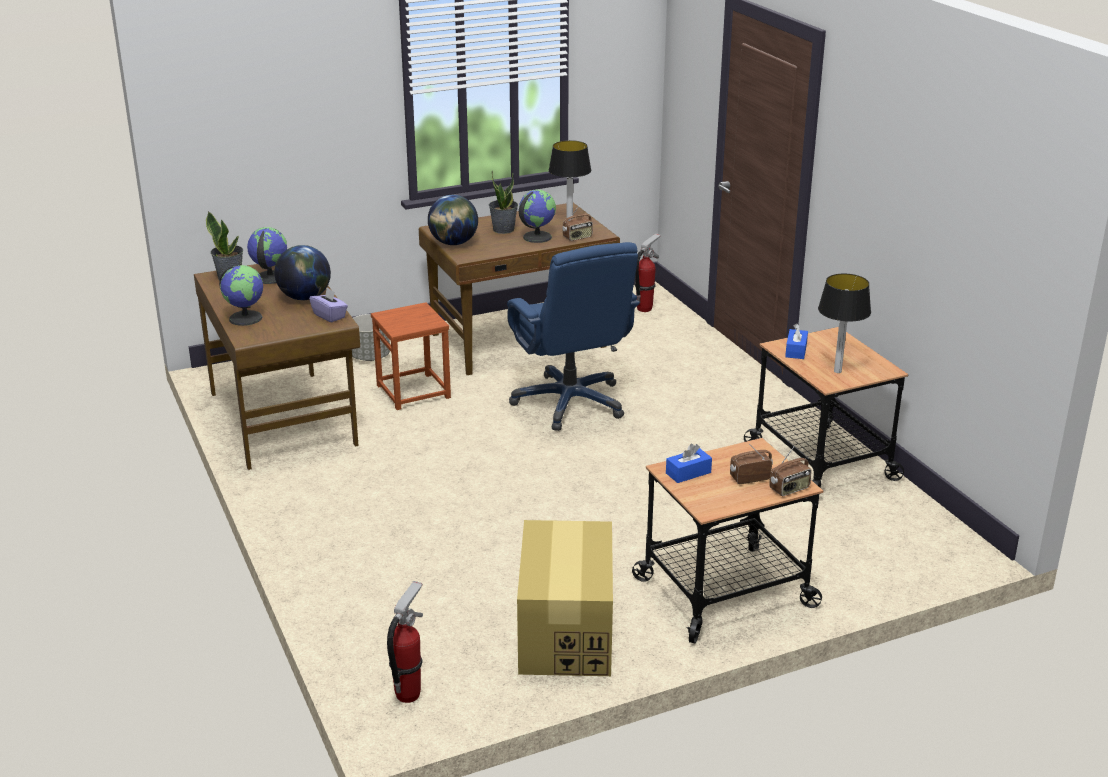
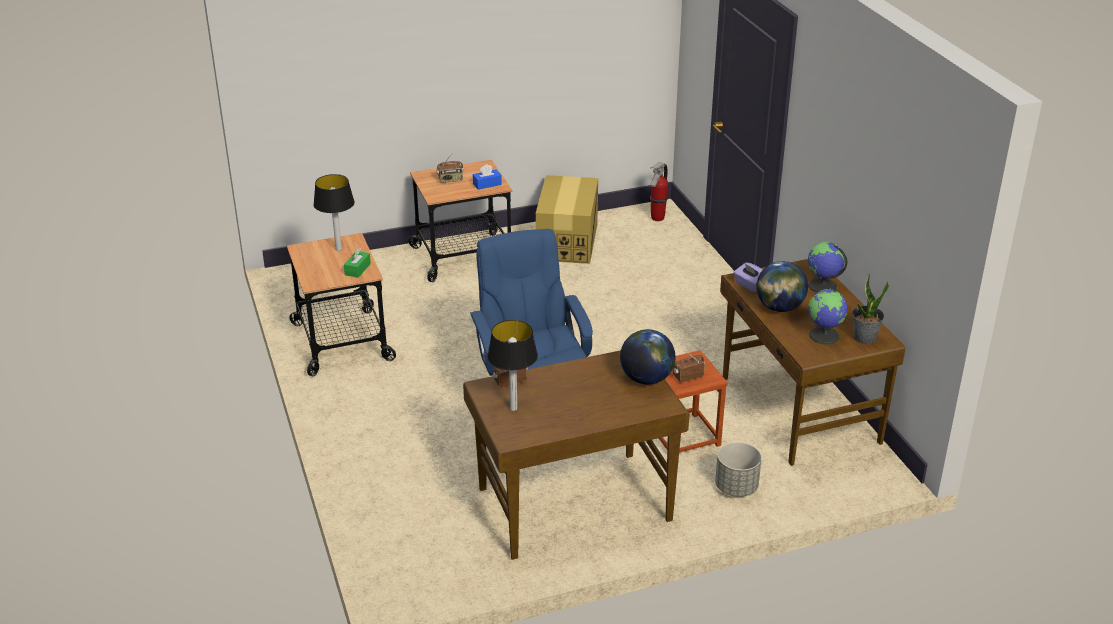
camera: 175 degrees left, 5 degrees up
potted plant [489,171,518,234] -> none
globe [519,190,556,243] -> none
fire extinguisher [635,233,661,312] -> none
radio [769,446,812,496] -> radio moved to [673,353,705,383]
blue tissue box [785,324,808,359] -> green tissue box [344,248,371,278]

